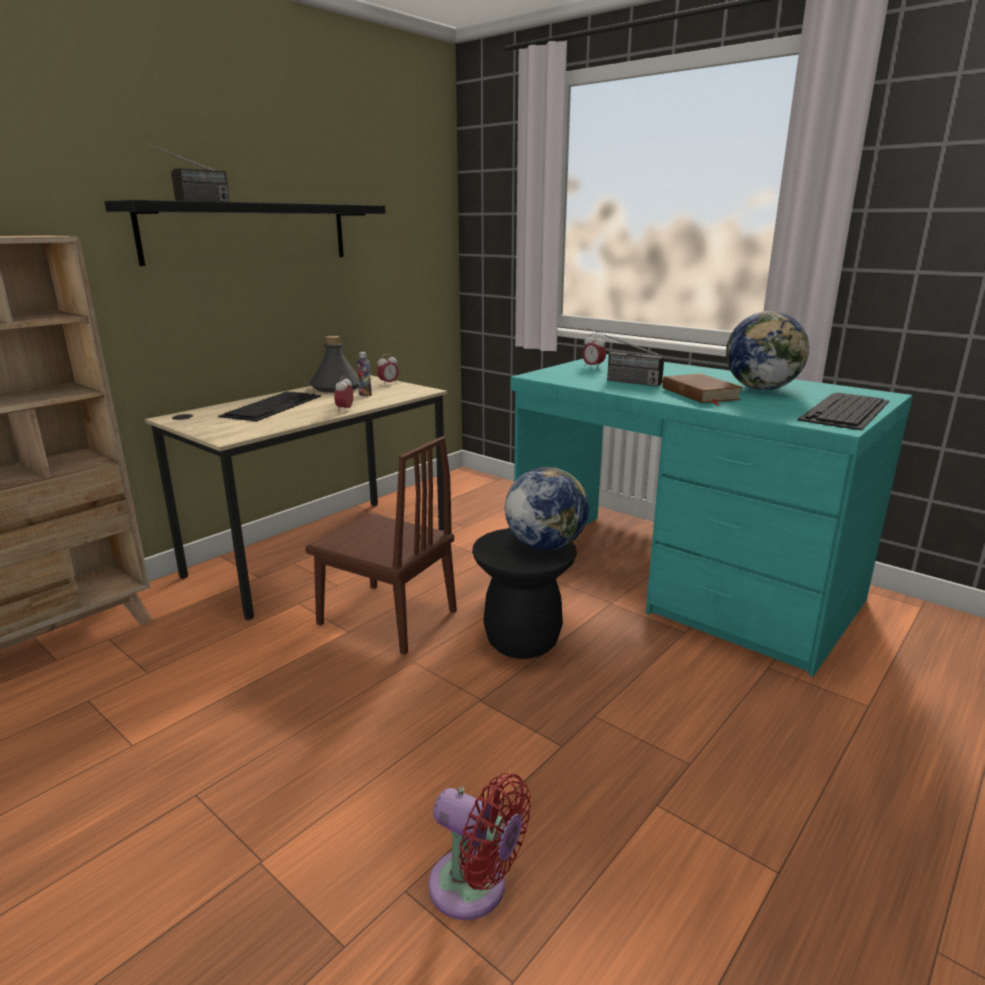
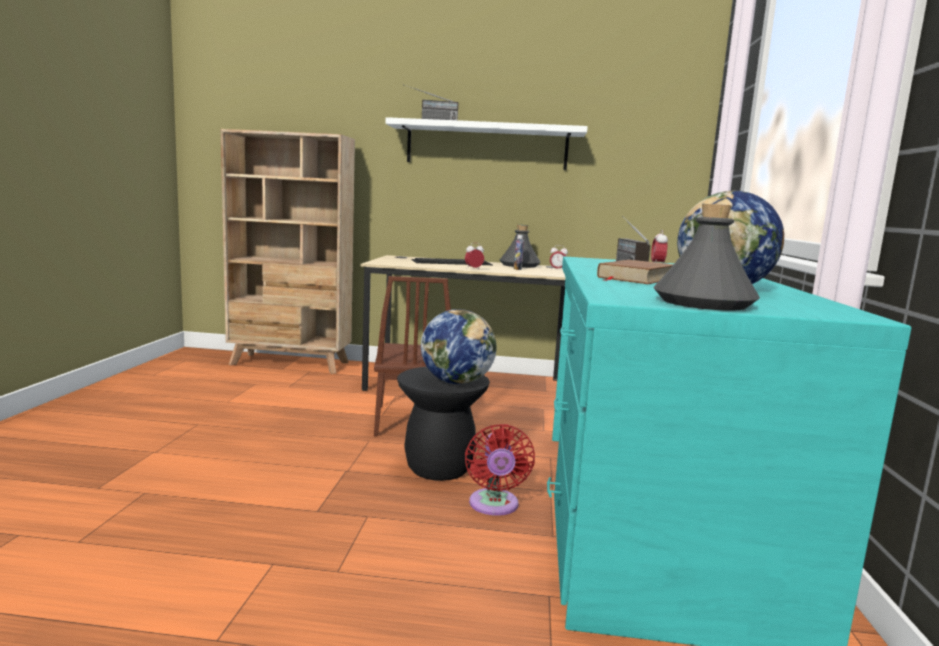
camera: 55 degrees right, 10 degrees down
black shelf [104,200,386,266] -> white shelf [385,117,588,170]
red fan [428,773,531,920] -> red fan moved to [465,424,535,516]
keyboard [798,392,889,430] -> grey bottle [653,204,760,311]

